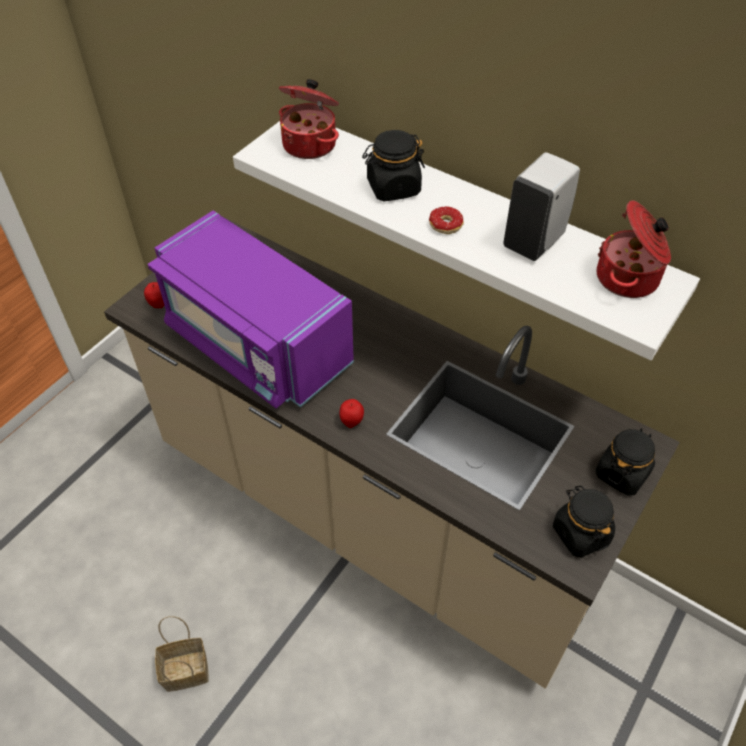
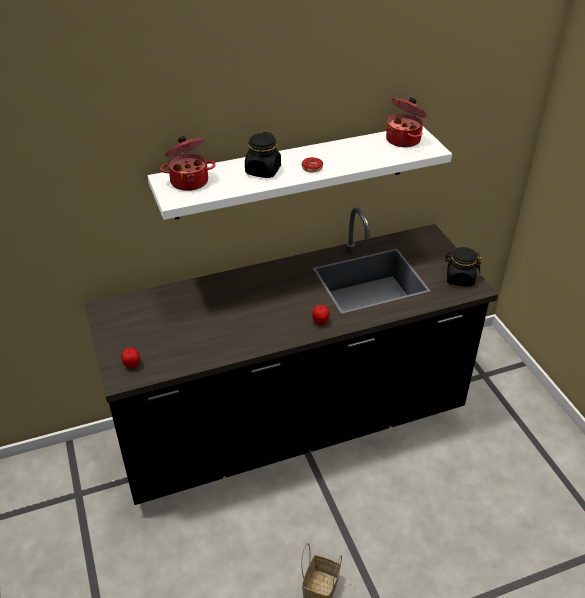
camera: 55 degrees left, 10 degrees down
beige counter [104,216,680,688] -> black counter [84,207,498,505]
purple microwave [148,211,354,408] -> none
white soap dispenser [503,152,580,261] -> none
black jar [595,428,655,496] -> none

